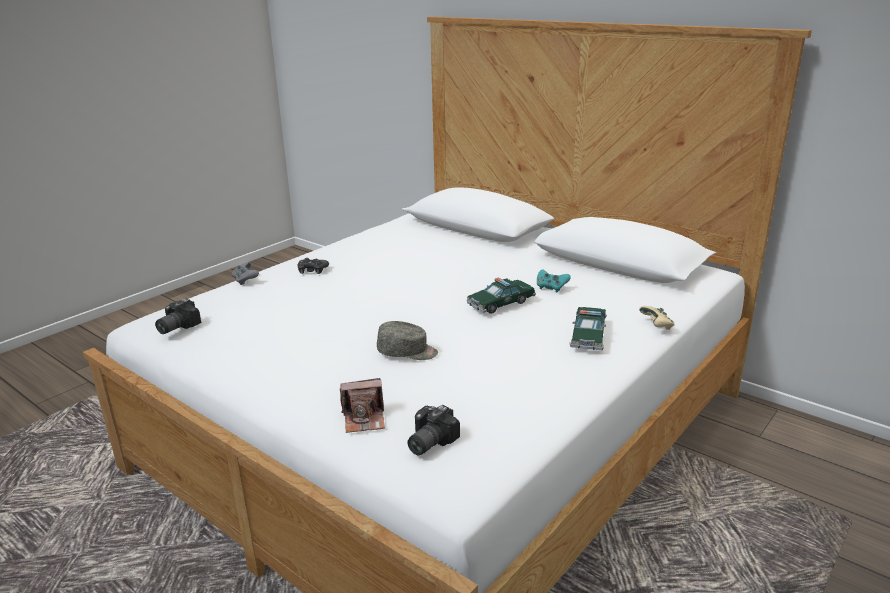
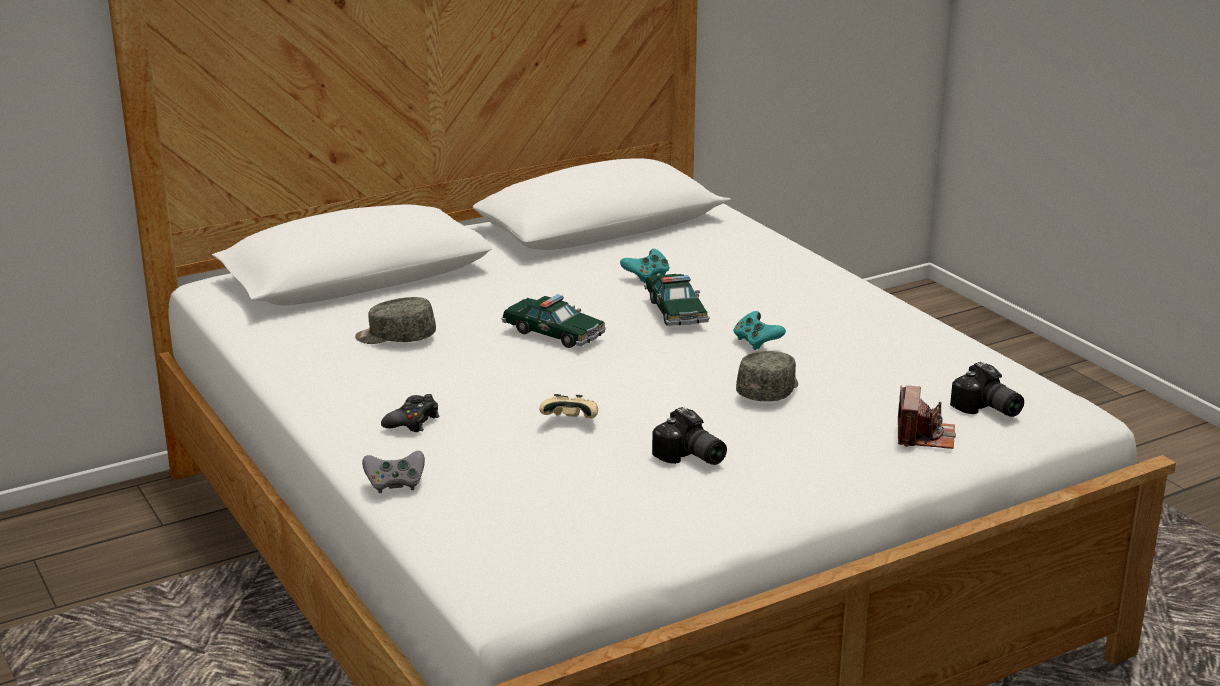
camera: 70 degrees left, 0 degrees up
camera [155,299,201,334] -> camera moved to [652,407,727,465]
toy car [569,307,607,350] -> toy car moved to [502,294,606,348]
beige game controller [639,306,674,330] -> beige game controller moved to [539,394,598,418]
none -> grey cap [355,297,436,344]
none -> turquoise game controller [733,311,786,350]

